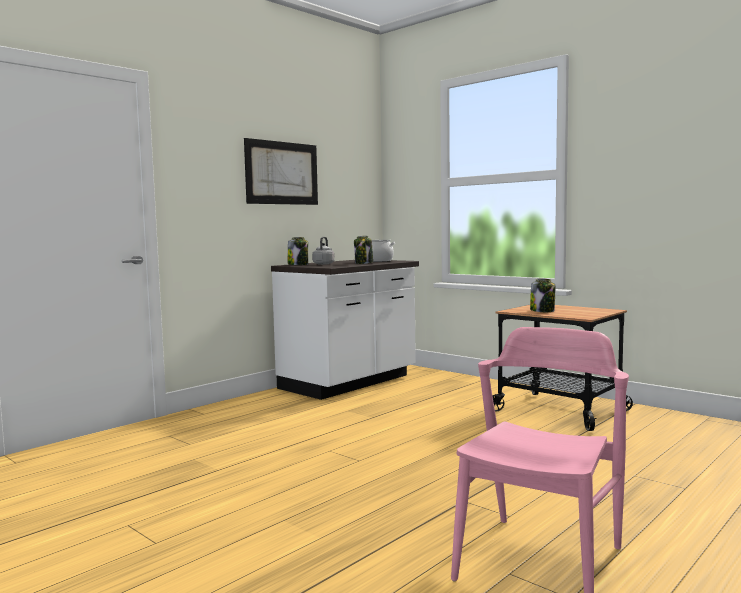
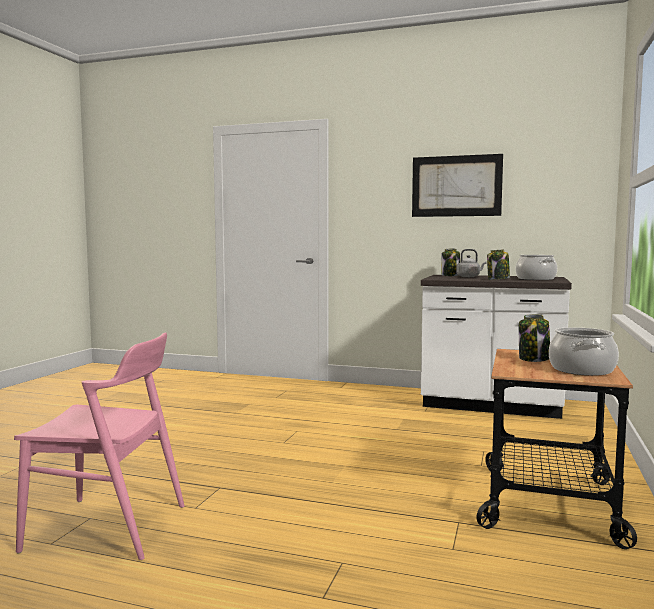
camera: 65 degrees right, 0 degrees up
none -> cooking pot [549,327,619,376]

